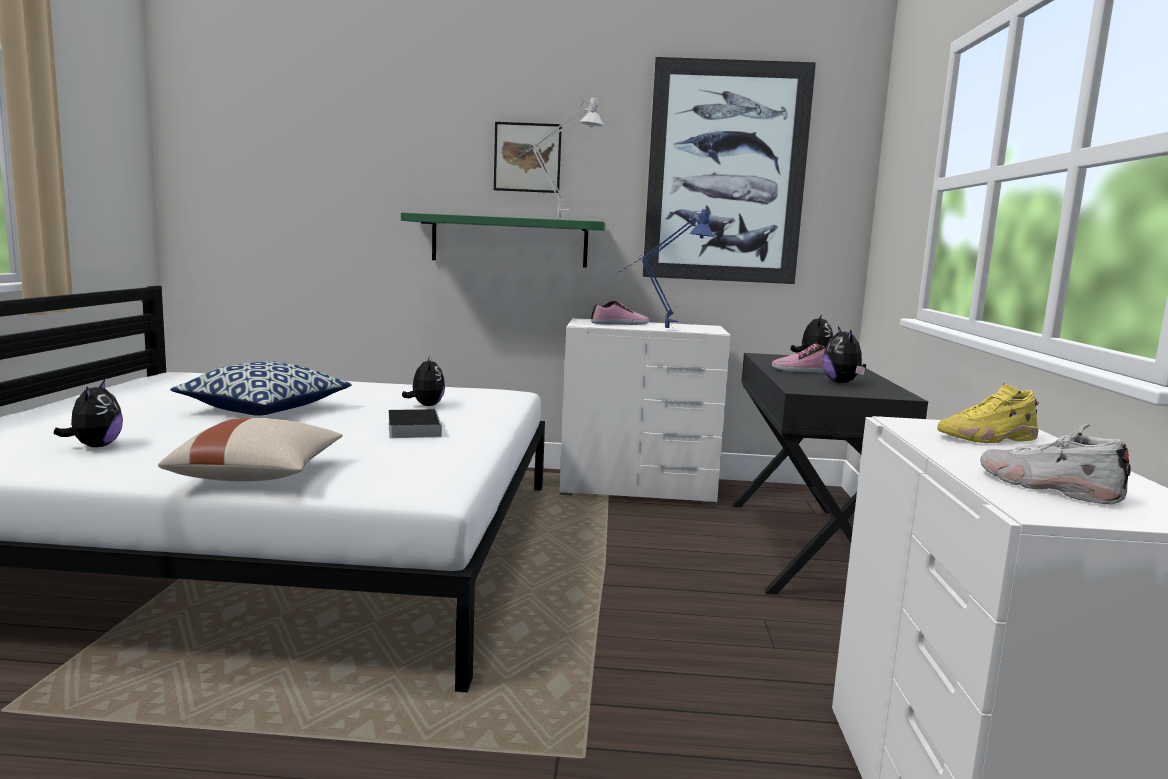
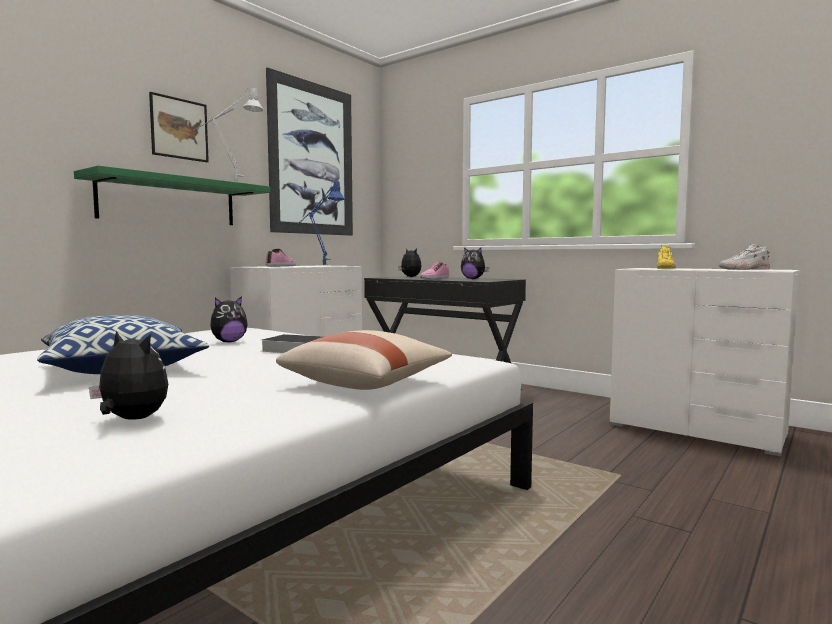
camera: 55 degrees left, 5 degrees down
plush toy [402,356,445,406] -> plush toy turned 120 degrees clockwise [210,296,248,342]

